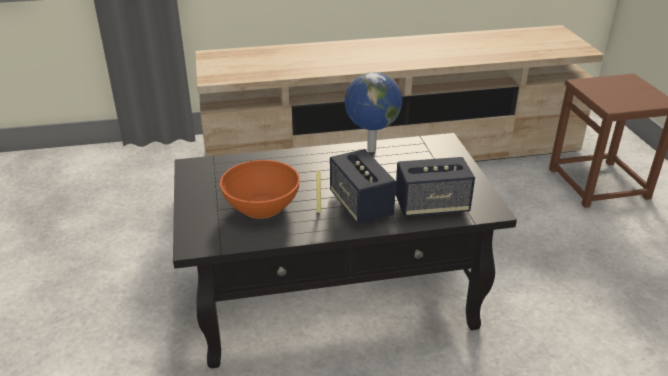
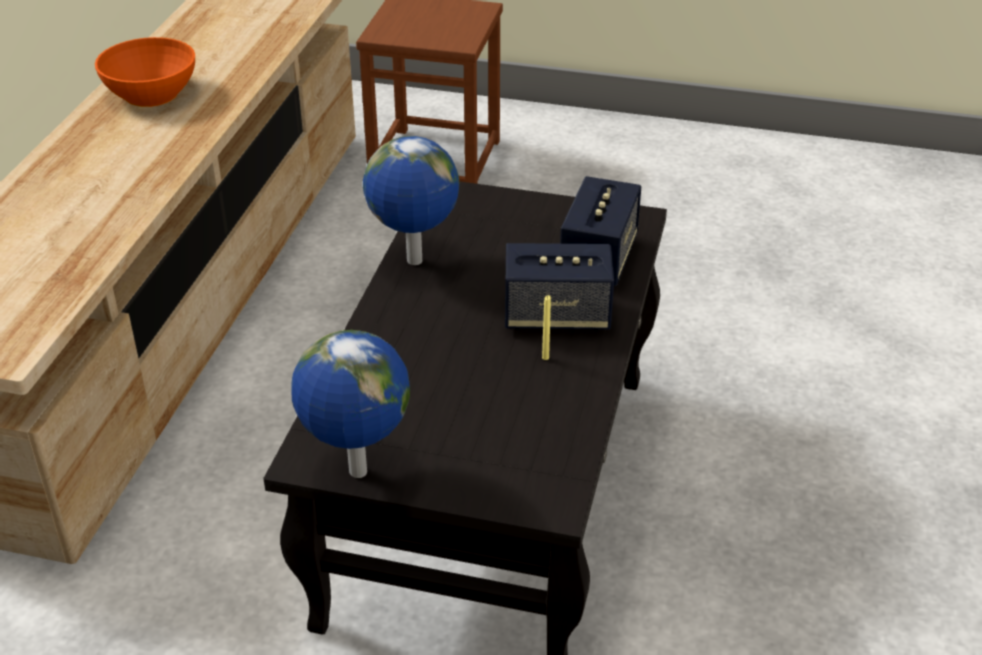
camera: 65 degrees left, 5 degrees up
orange bowl [220,160,300,219] -> orange bowl moved to [95,37,195,107]
none -> globe [292,330,410,478]

